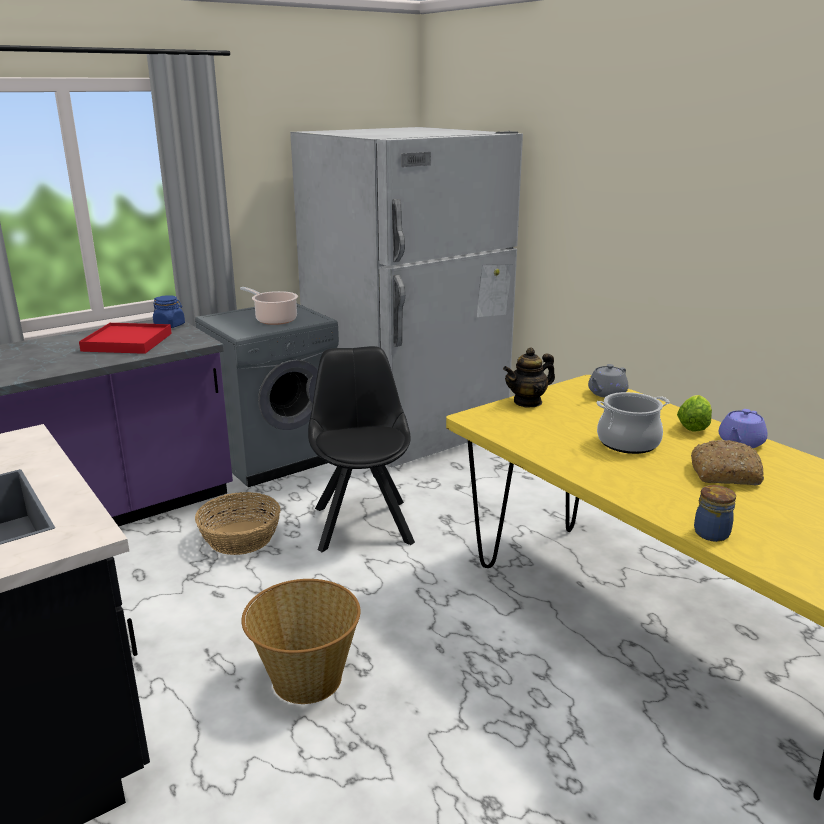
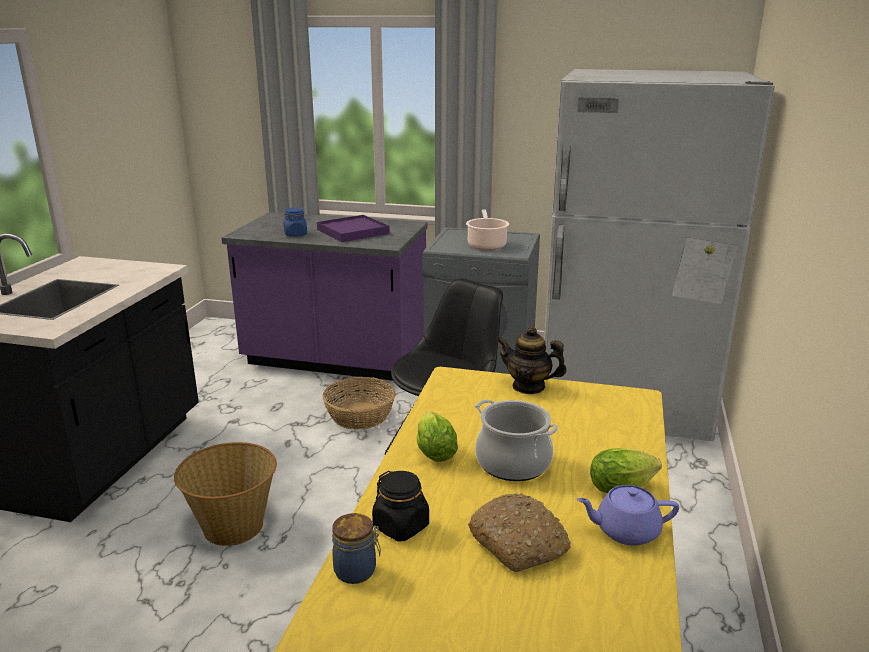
camera: 50 degrees right, 0 degrees up
red tray [79,323,172,354] -> purple tray [317,215,390,242]
blue jar [153,295,185,328] -> blue jar moved to [283,208,307,236]
grey teapot [588,364,628,398] -> none
none -> black jar [372,471,429,541]
none -> lettuce [416,412,458,462]

